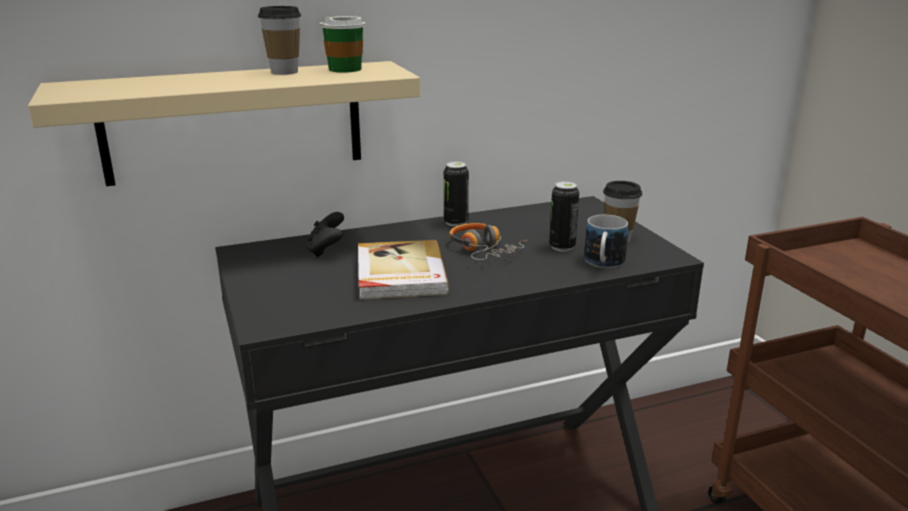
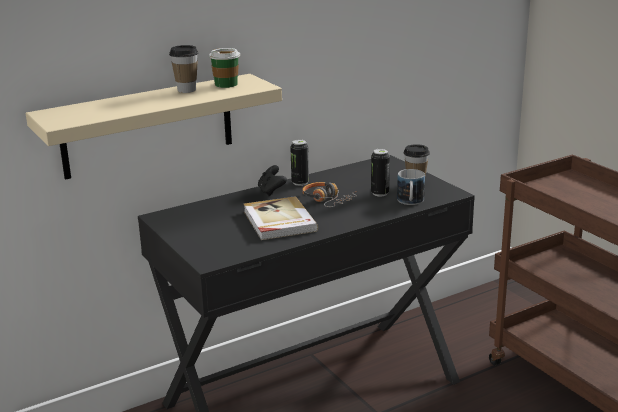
camera: 10 degrees left, 0 degrees up
black game controller [307,212,344,257] -> black game controller moved to [258,165,287,196]

